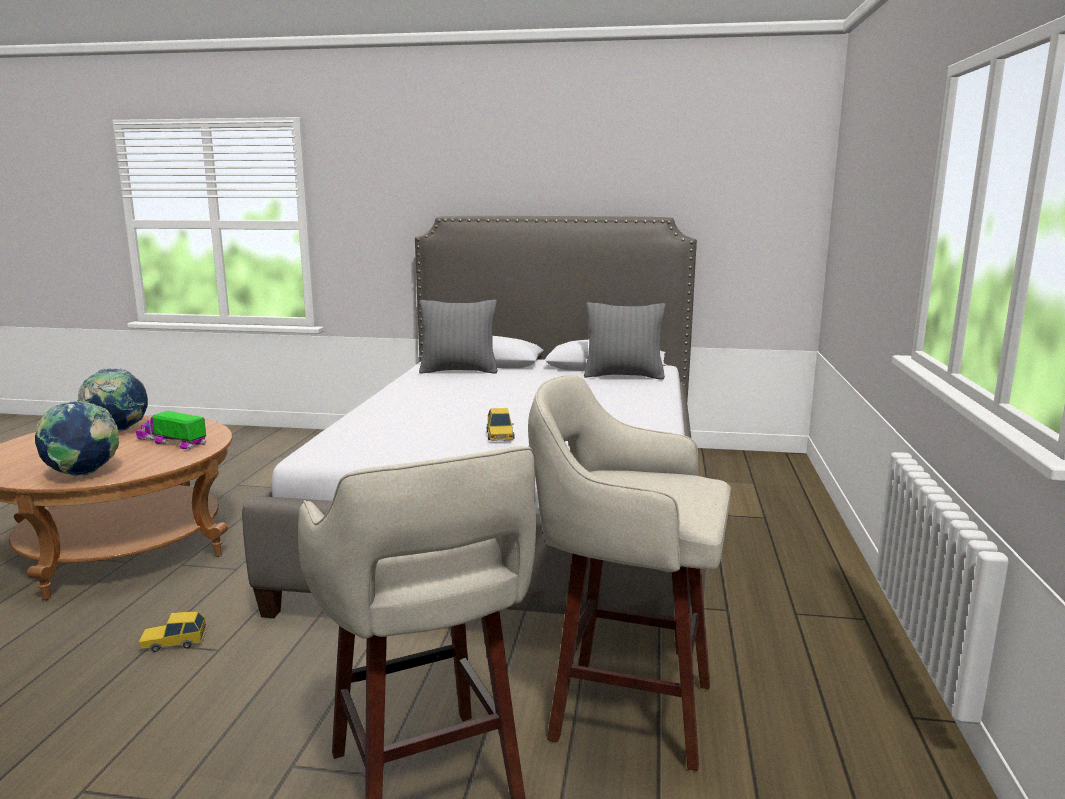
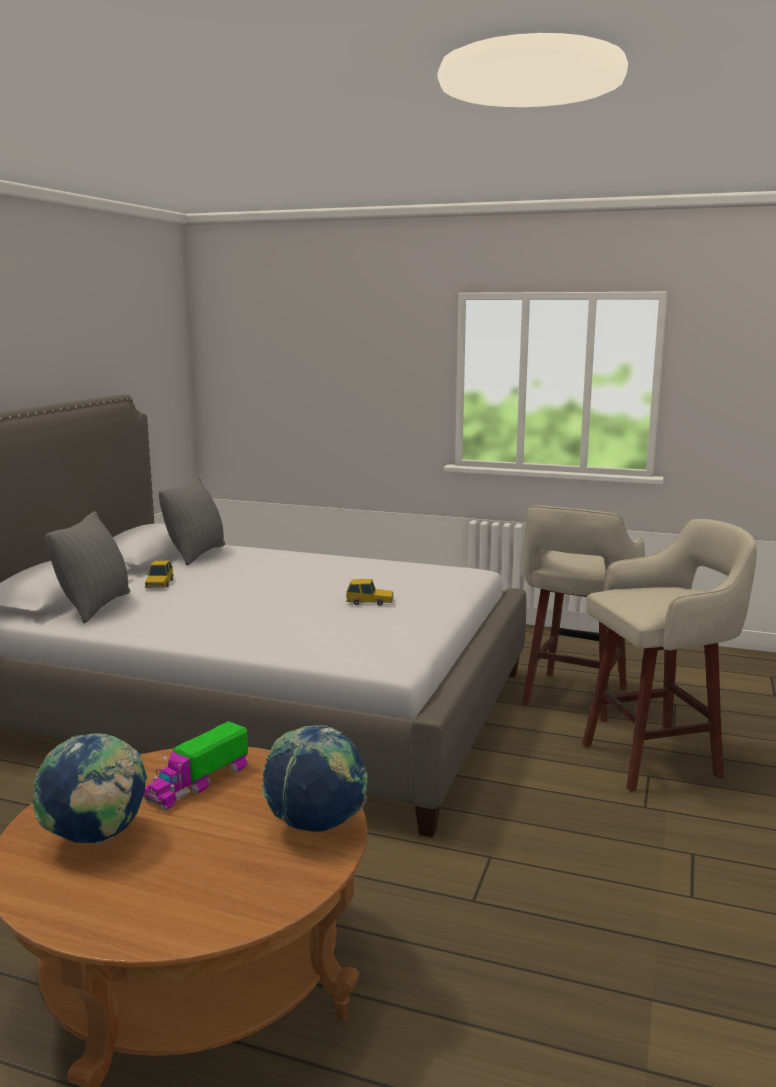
camera: 80 degrees left, 0 degrees up
toy car [139,611,207,652] -> toy car moved to [145,561,174,588]

